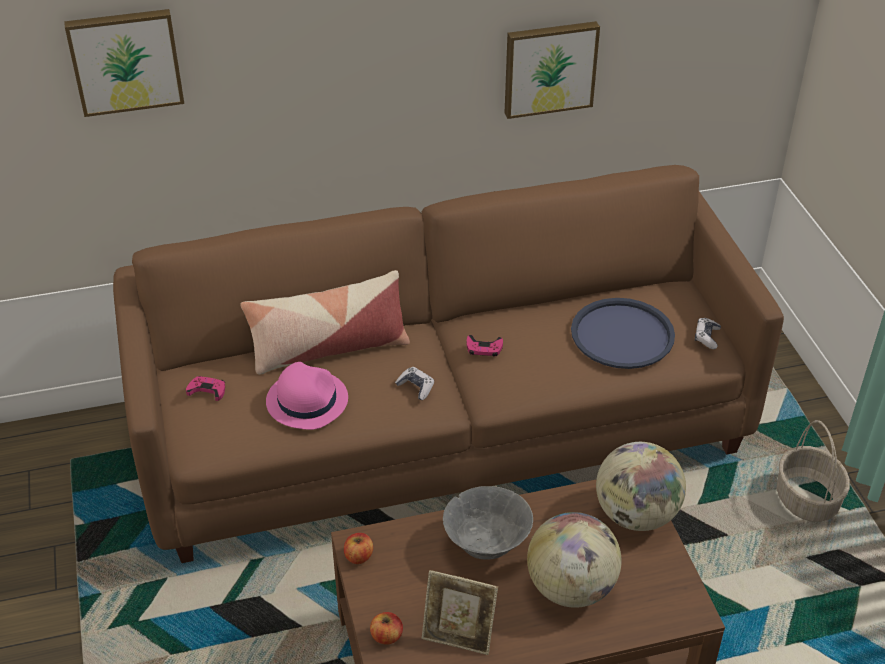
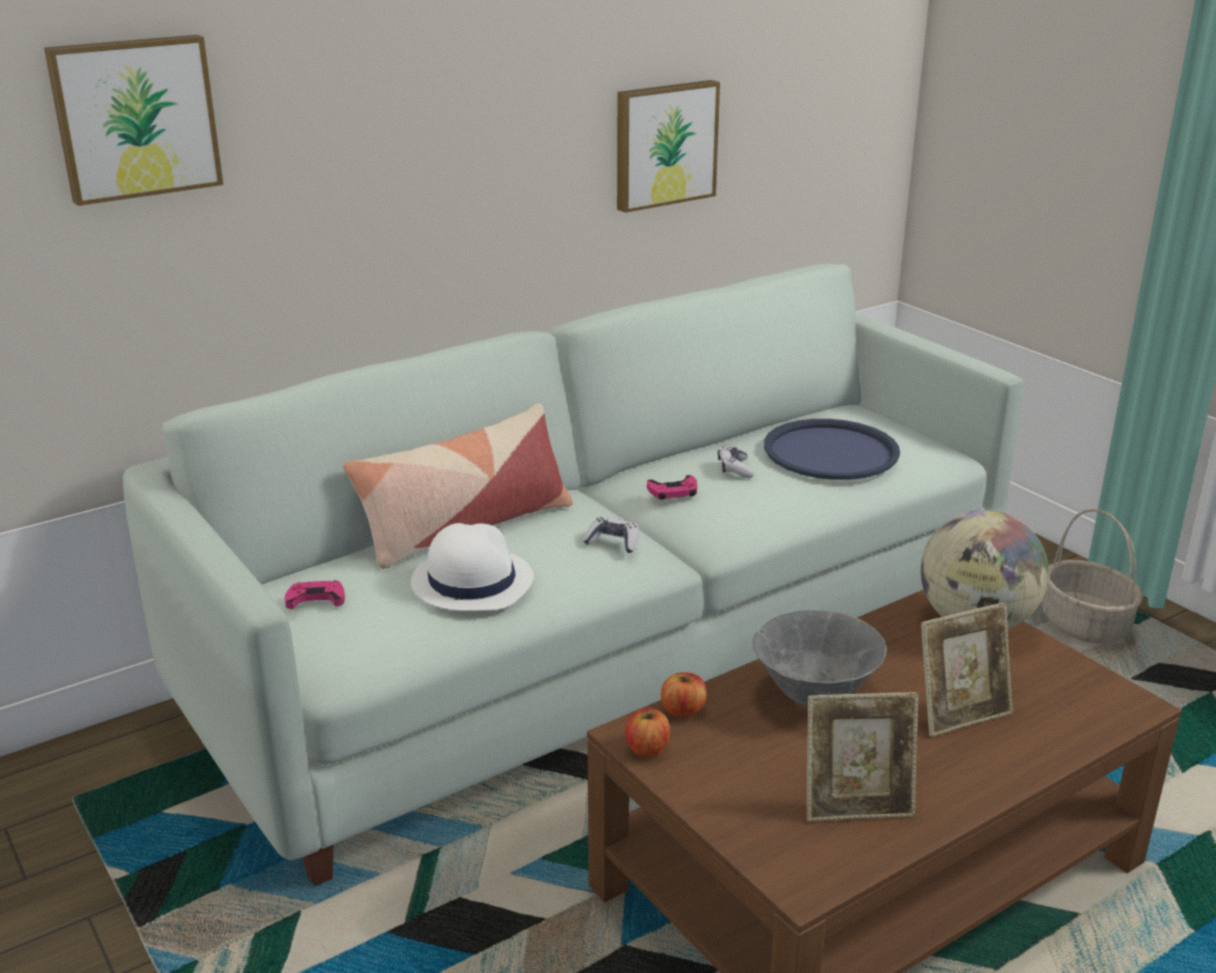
camera: 20 degrees left, 15 degrees down
brown sofa [113,165,784,563] -> white sofa [123,264,1024,886]
pink hat [266,362,348,430] -> white hat [411,523,533,611]
apple [370,612,403,645] -> apple moved to [661,672,707,718]
globe [527,512,621,608] -> picture frame [921,602,1013,737]
game controller [695,318,721,349] -> game controller moved to [718,446,754,478]

